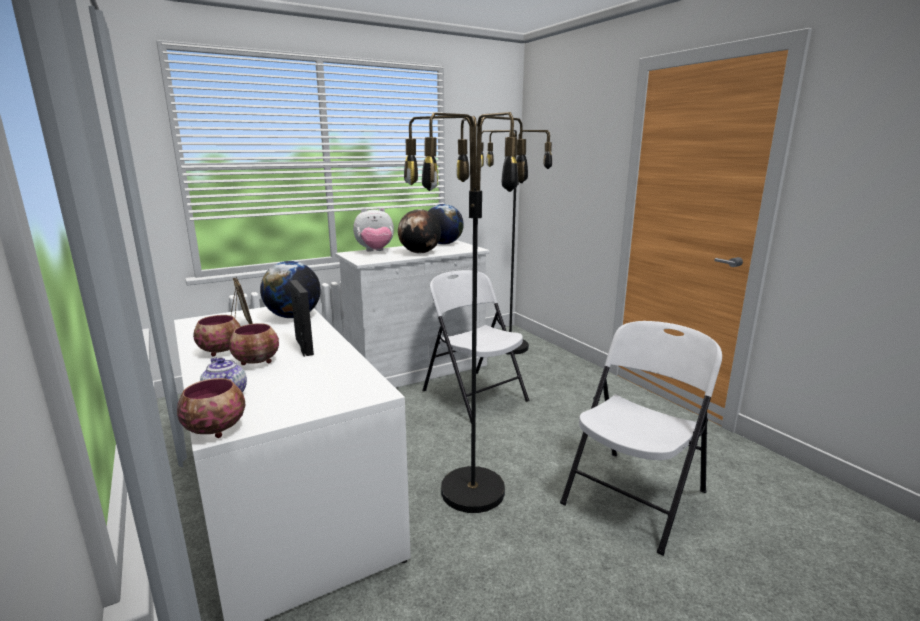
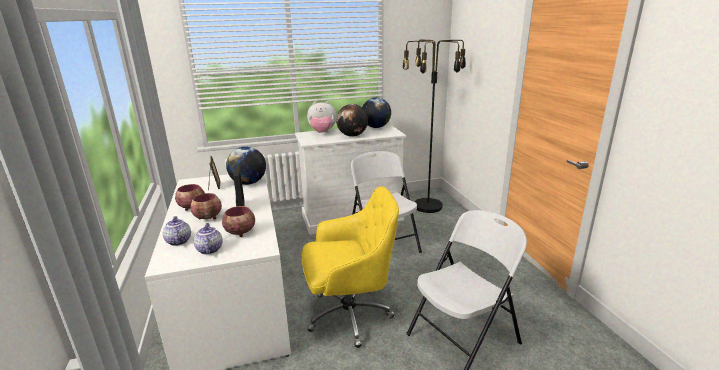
camera: 15 degrees right, 5 degrees up
bowl [177,378,245,438] -> bowl moved to [222,206,255,237]
floor lamp [404,112,528,513] -> yellow office chair [302,186,399,348]
none -> teapot [194,223,223,254]

